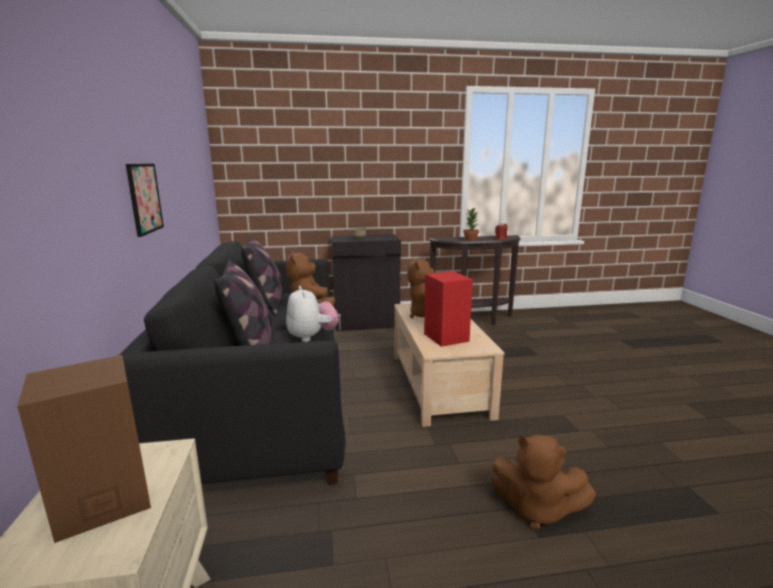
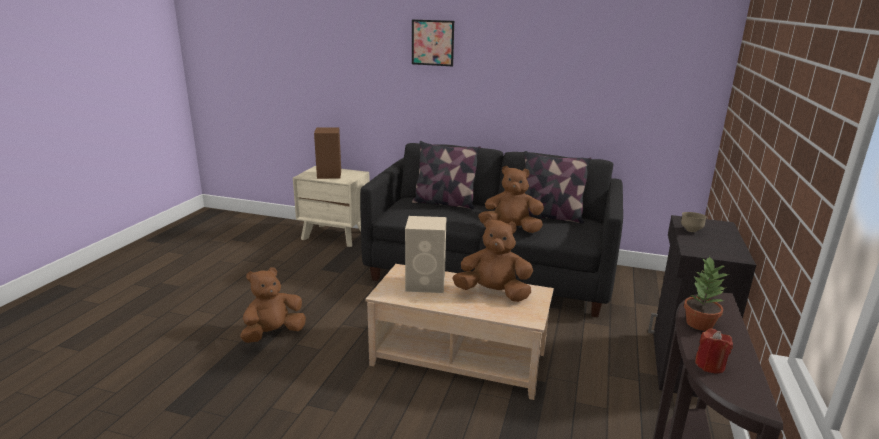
camera: 115 degrees right, 5 degrees up
picture [126,164,164,237] -> picture moved to [412,19,454,66]
plush toy [286,286,339,342] -> none
red speaker [424,271,473,347] -> beige speaker [405,216,446,293]

